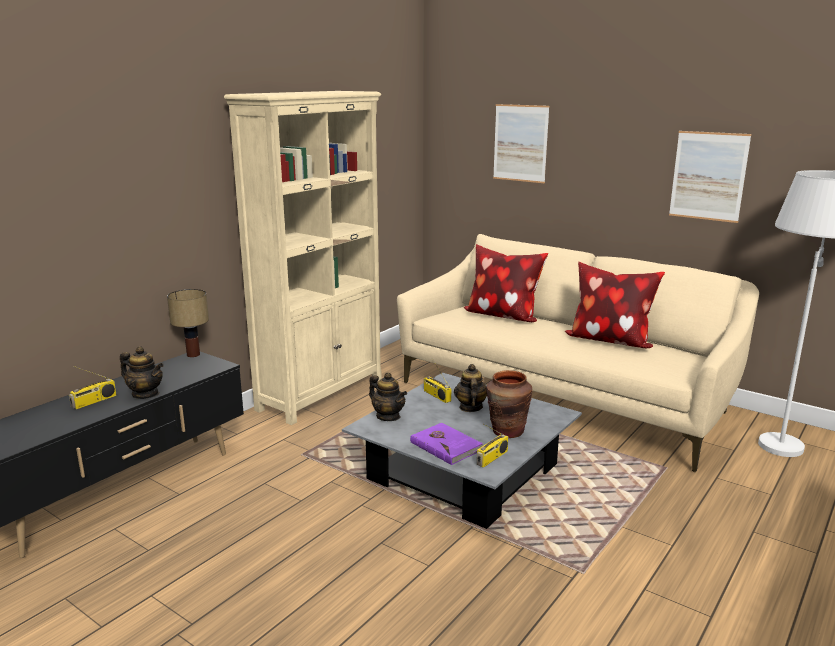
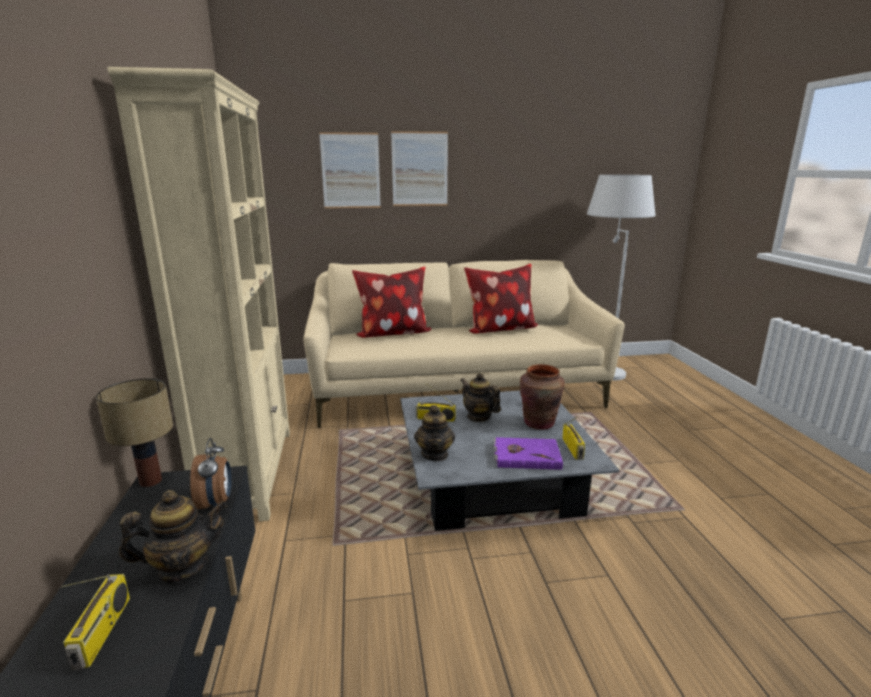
camera: 45 degrees left, 0 degrees up
teapot [369,372,407,421] -> teapot turned 90 degrees clockwise [414,405,455,461]
picture [669,131,751,223] -> picture moved to [391,131,448,206]
none -> alarm clock [190,438,231,509]

